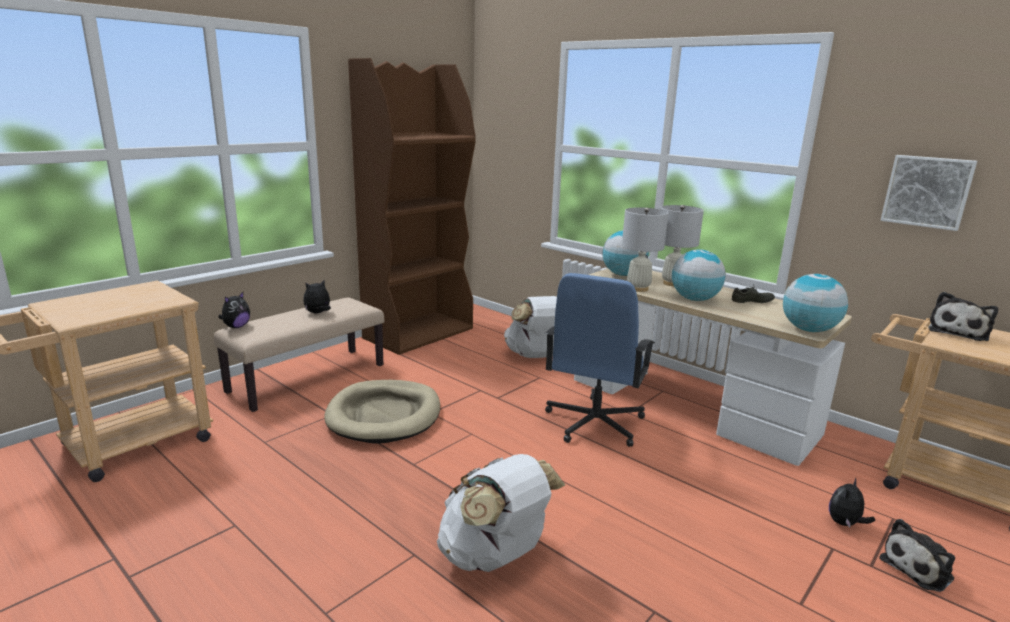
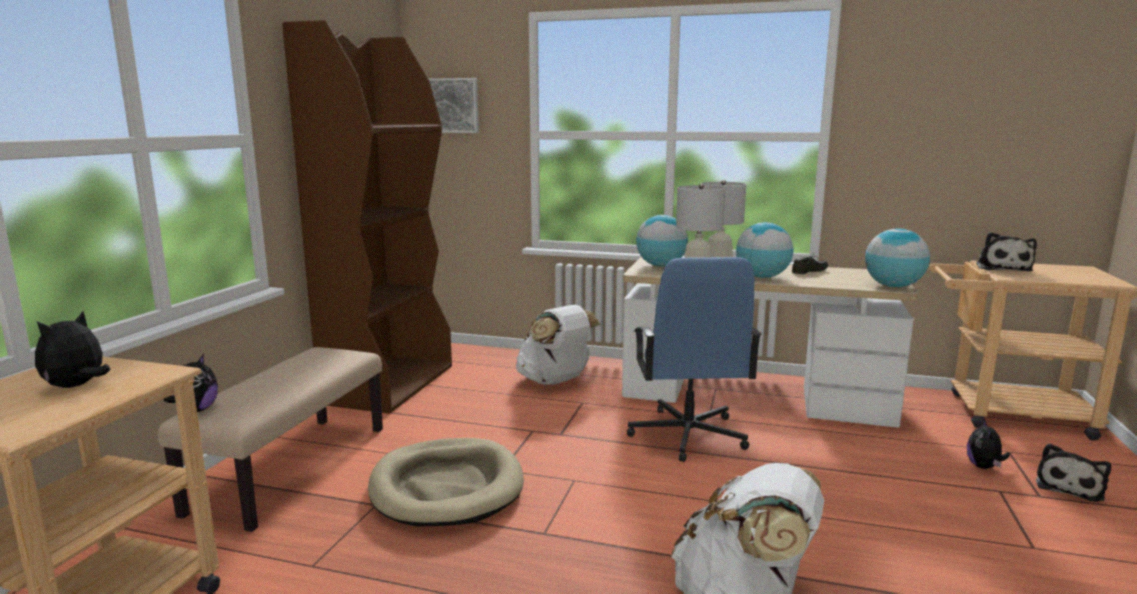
camera: 25 degrees left, 5 degrees down
plush toy [303,280,331,313] -> plush toy moved to [35,311,111,388]
picture [880,155,977,231] -> picture moved to [429,78,479,133]

